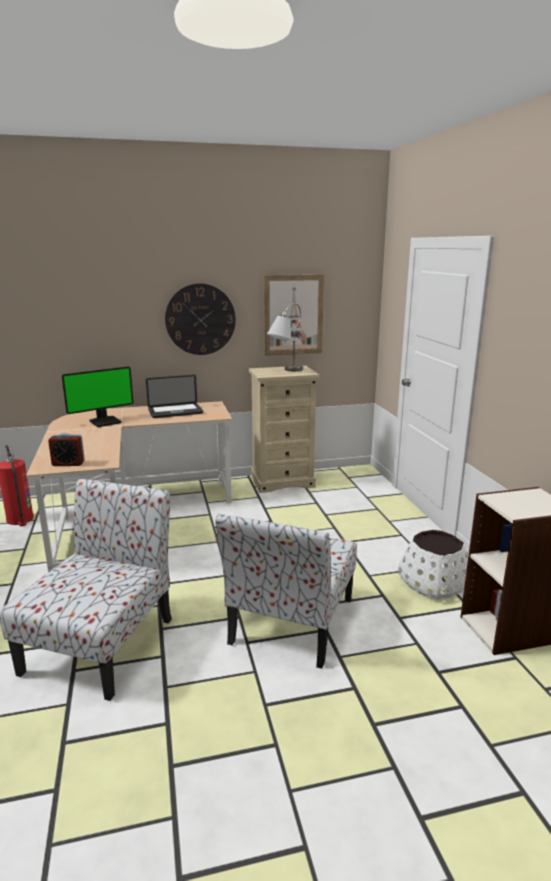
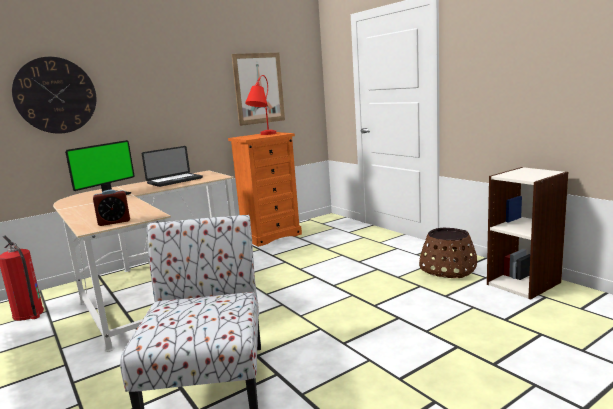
camera: 20 degrees left, 5 degrees down
wall clock [165,283,236,355] -> wall clock moved to [12,57,96,134]
chair [215,514,357,669] -> none
beige dresser [249,366,319,493] -> orange dresser [228,132,302,247]
grey table lamp [267,303,303,372] -> red table lamp [245,75,276,135]
white planter [398,530,468,599] -> brown planter [419,228,477,278]

